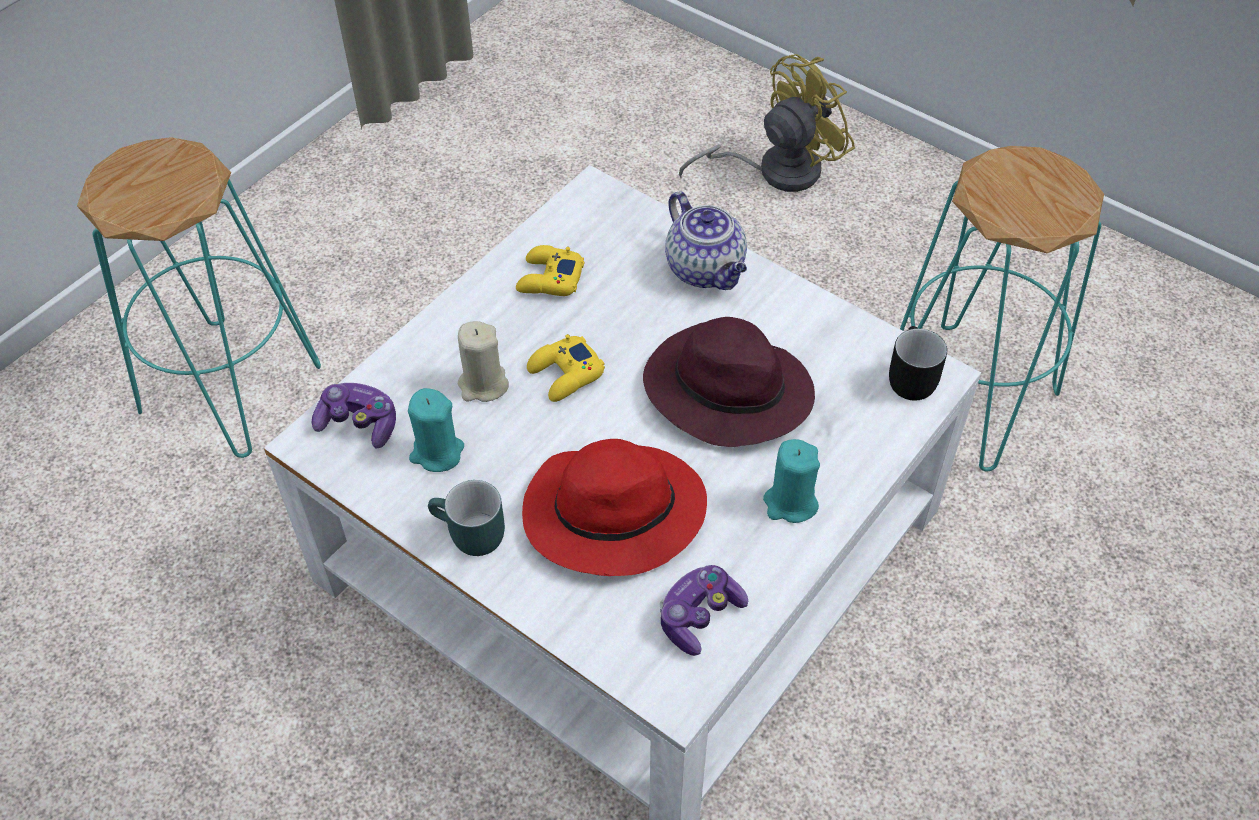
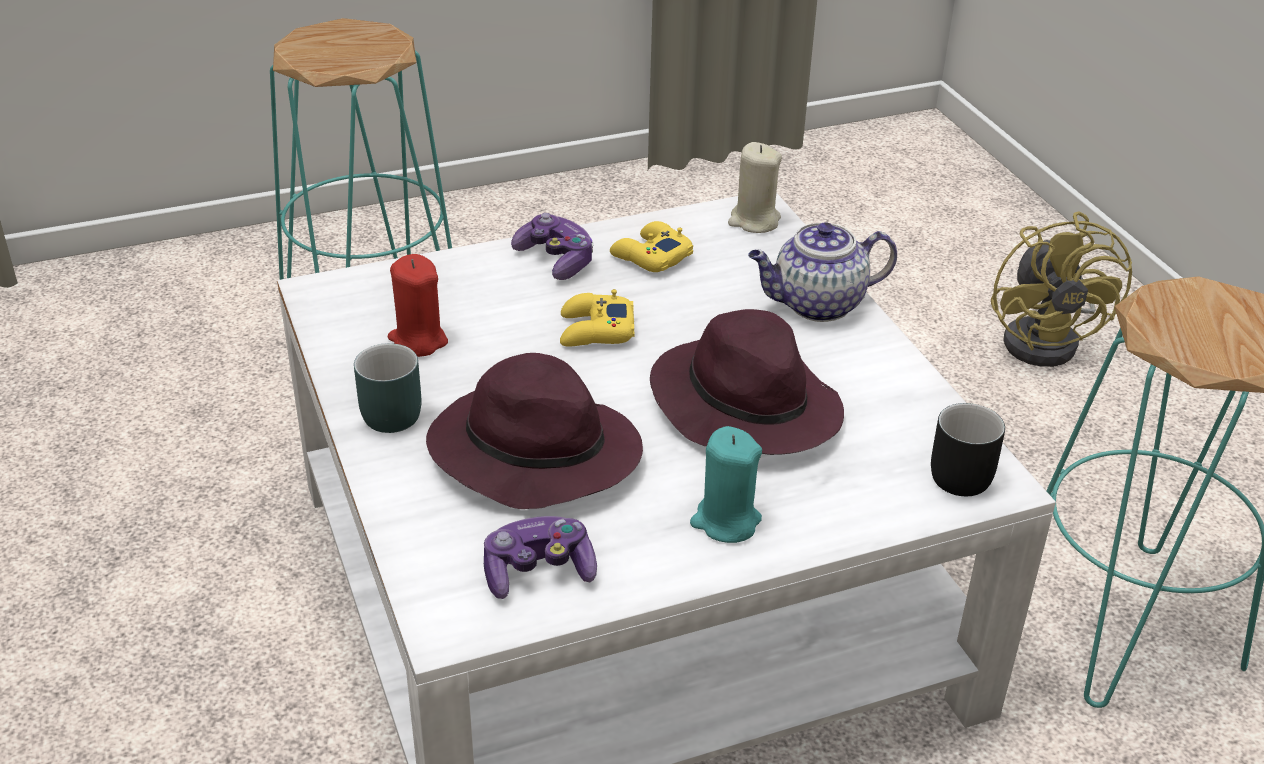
camera: 30 degrees right, 15 degrees down
game controller [312,383,396,448] -> game controller moved to [511,213,594,280]
turquoise candle [408,388,464,472] -> red candle [388,254,448,357]
beige candle [458,321,509,402] -> beige candle moved to [728,142,782,233]
red hat [522,439,707,576] -> purple hat [426,353,643,509]
teapot [665,191,747,290] -> teapot turned 75 degrees clockwise [748,222,897,322]
yellow fan [679,54,855,192] -> yellow fan turned 90 degrees clockwise [991,212,1132,367]

